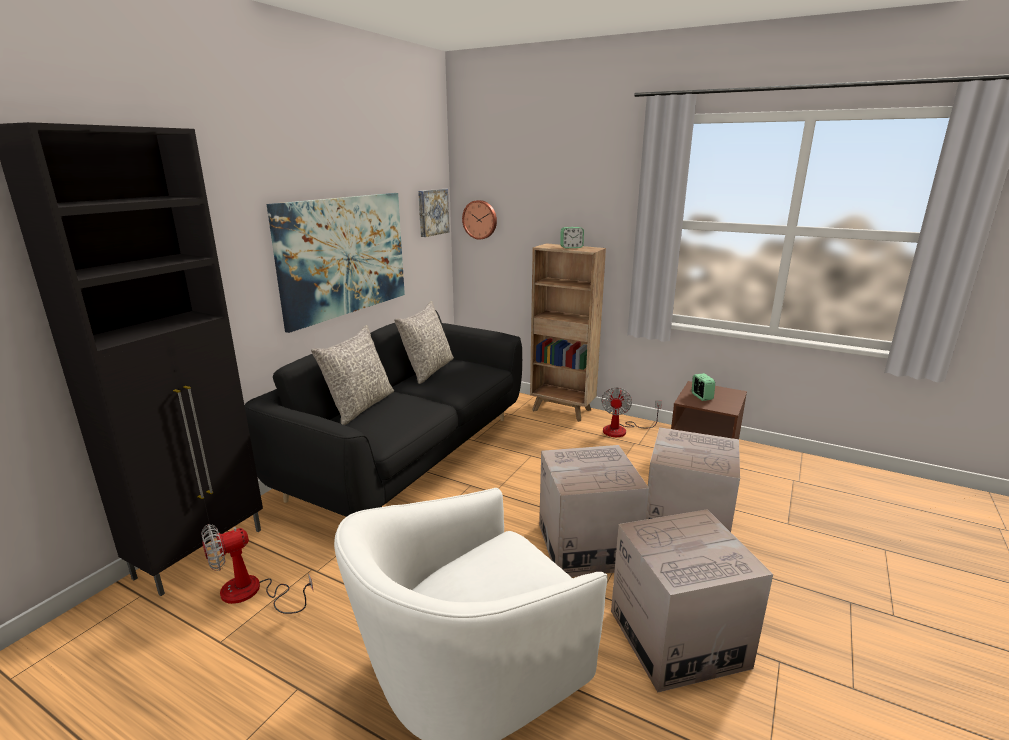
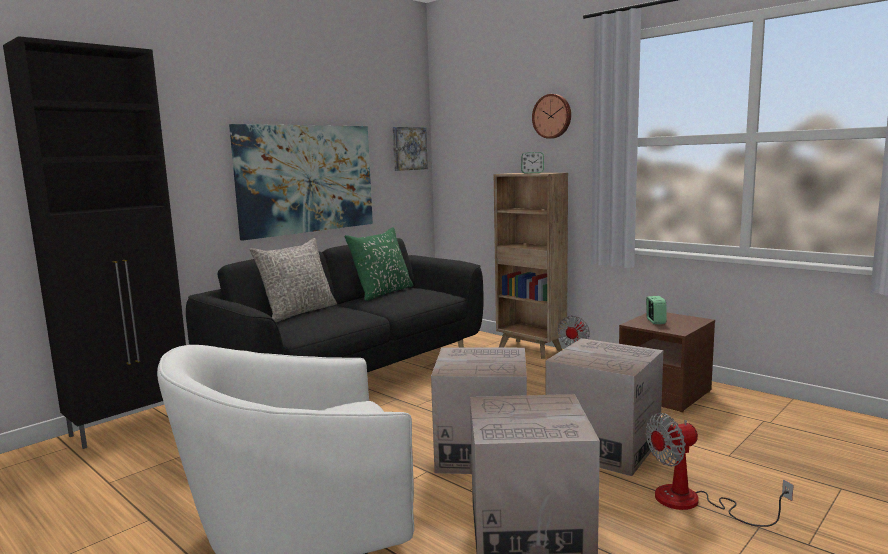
camera: 15 degrees right, 10 degrees down
fan [201,524,313,614] -> fan moved to [646,413,794,527]
grey pillow [394,301,454,384] -> green pillow [344,227,413,301]
wall clock [462,200,497,240] -> wall clock moved to [532,94,571,139]

